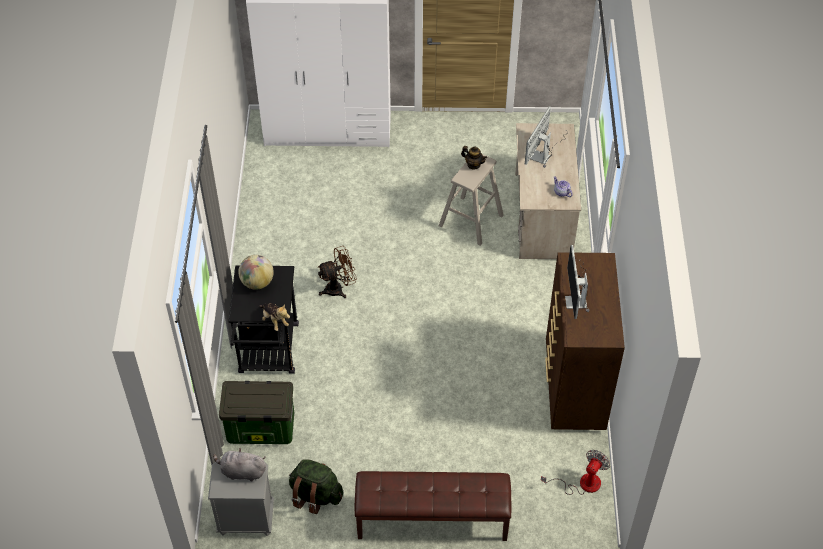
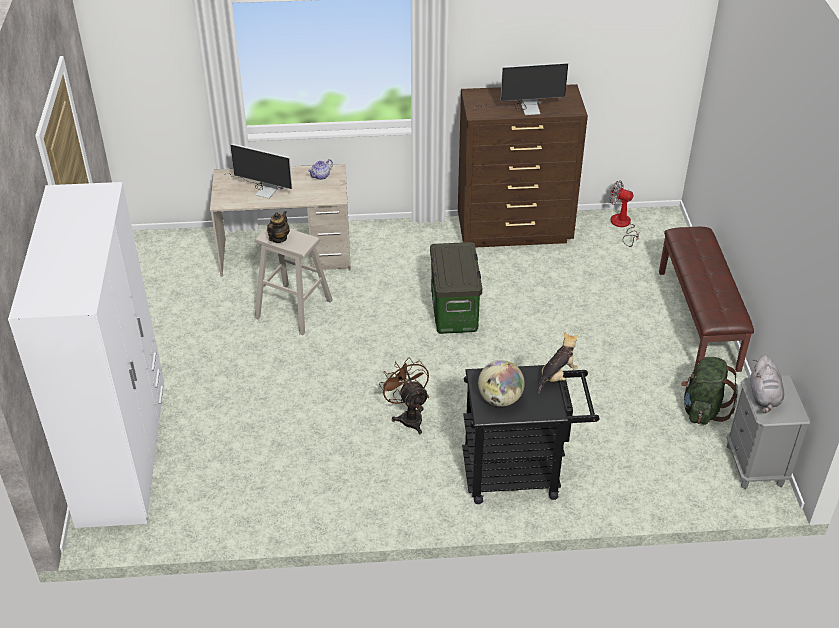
camera: 95 degrees left, 10 degrees down
storage box [219,381,294,444] -> storage box moved to [430,242,482,334]

